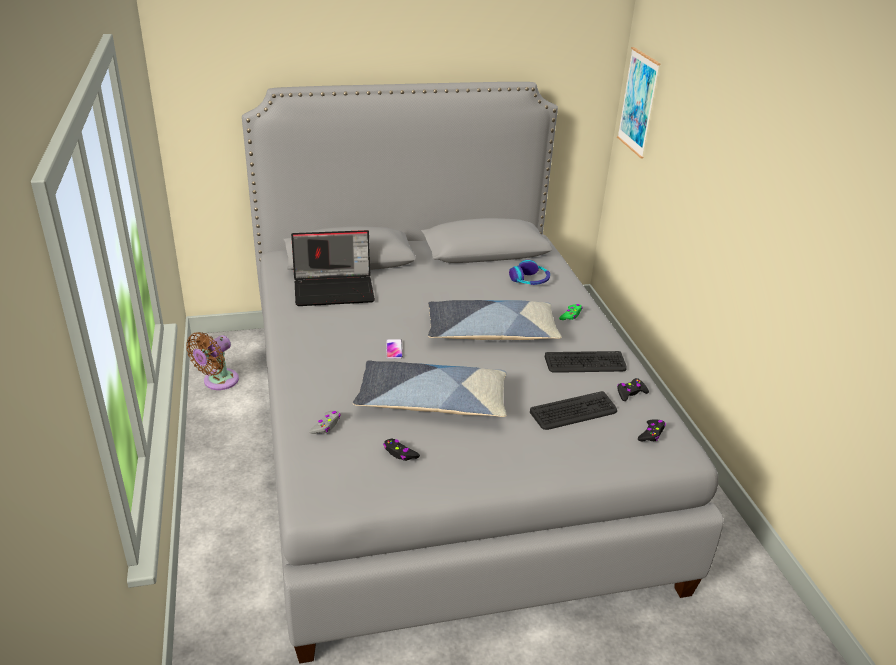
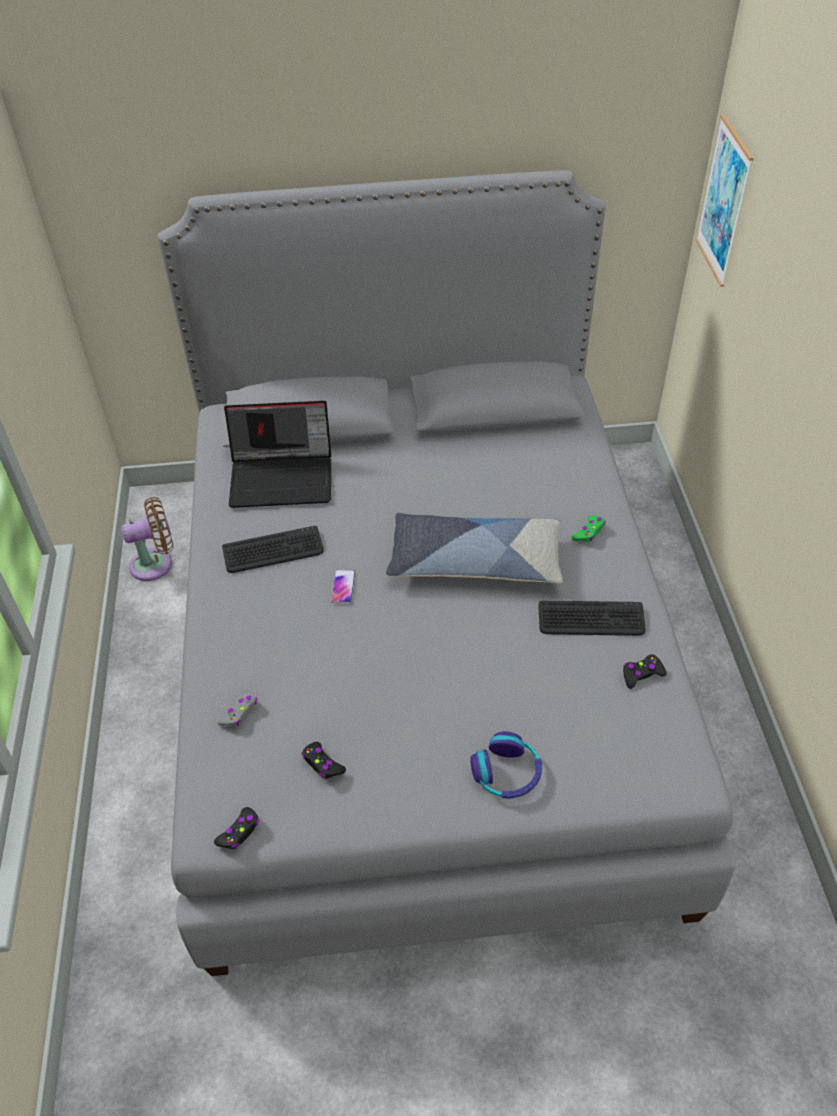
camera: 10 degrees right, 15 degrees up
brown fan [186,332,239,390] -> brown fan turned 150 degrees counterclockwise [121,497,173,581]
pillow [353,361,507,417] -> none
headphones [509,260,550,285] -> headphones moved to [470,731,542,799]
keyboard [530,391,617,430] -> keyboard moved to [222,526,324,573]
black game controller [638,419,666,441] -> black game controller moved to [214,807,259,849]

